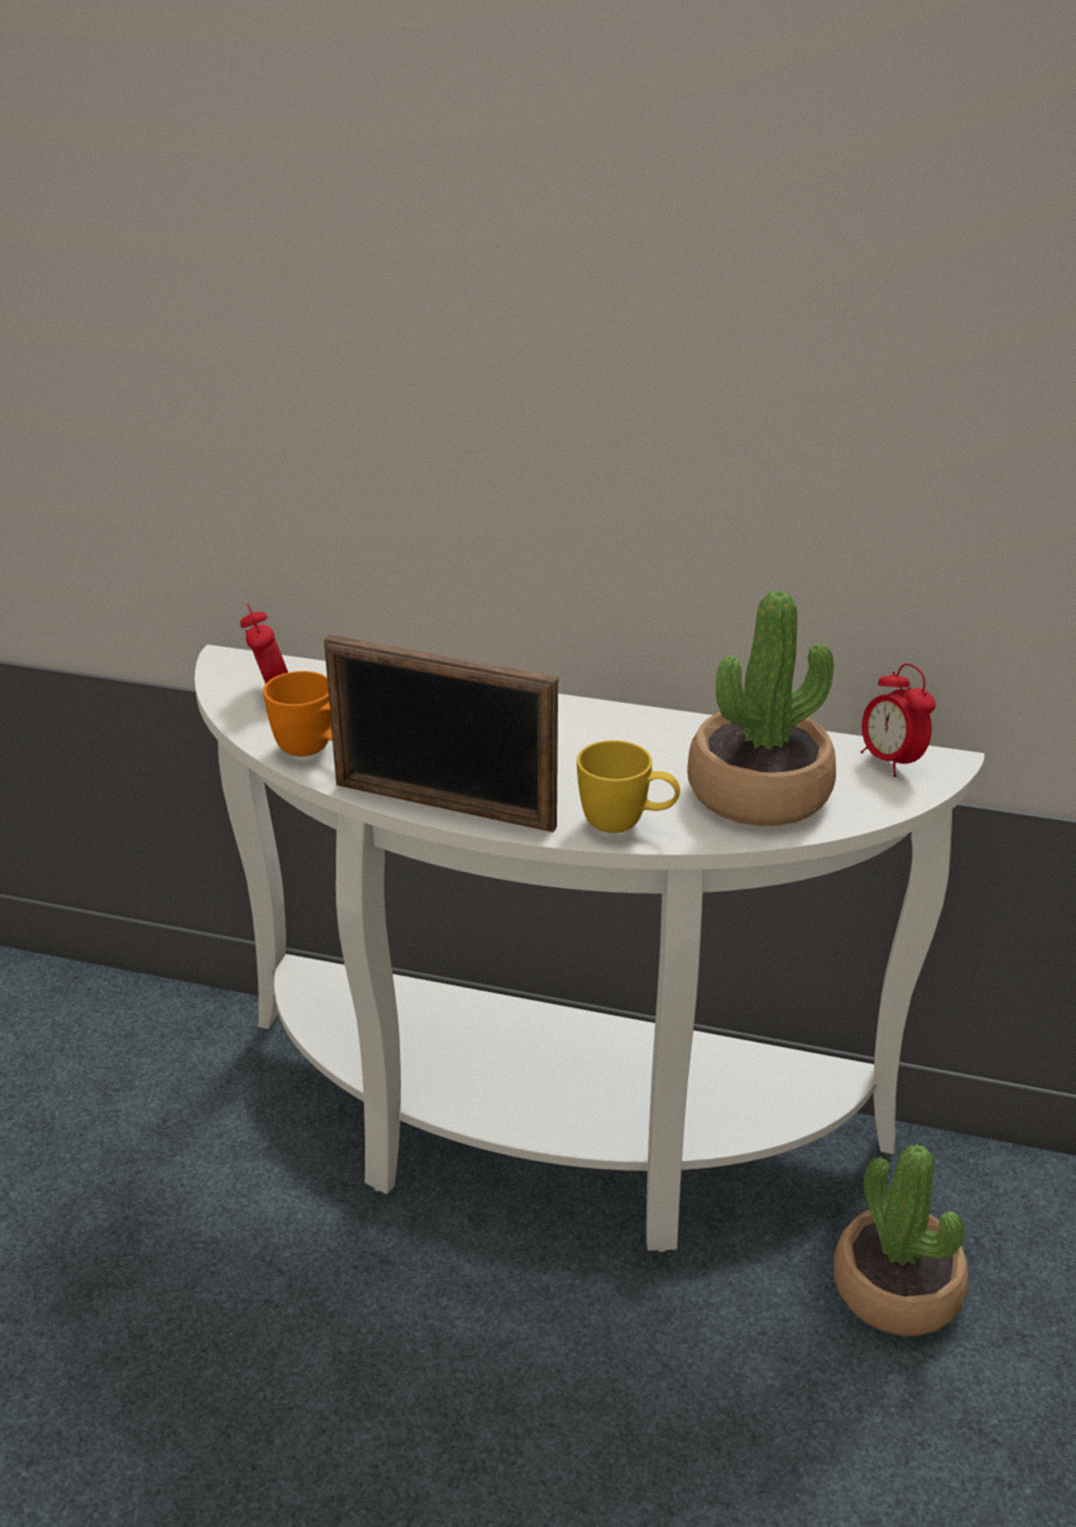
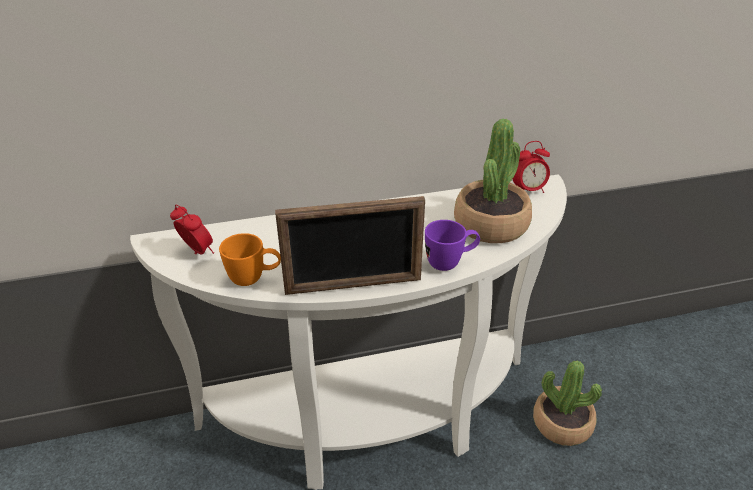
camera: 30 degrees left, 5 degrees up
yellow mug [577,740,680,833] -> purple mug [425,220,480,271]
alarm clock [861,663,936,777] -> alarm clock turned 45 degrees counterclockwise [513,141,550,193]

